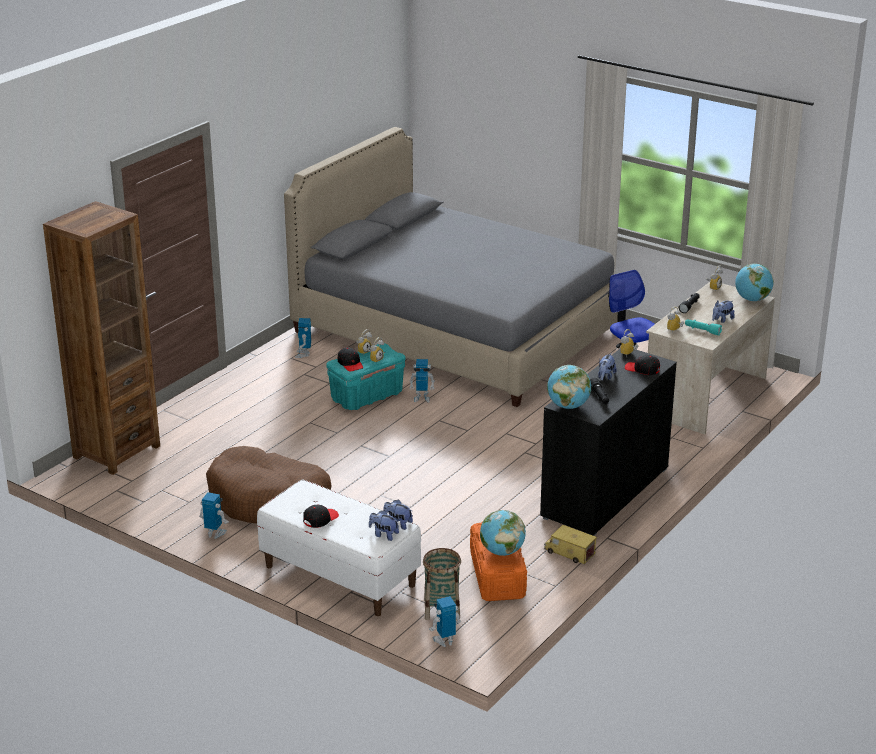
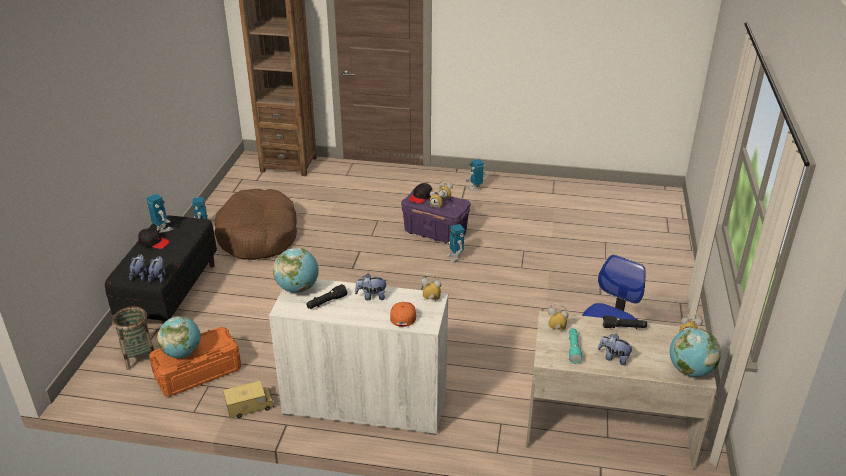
camera: 65 degrees right, 5 degrees up
white bench [257,479,421,616] -> black bench [105,215,217,324]
grey bed [284,127,618,407] -> none
turquoise storage box [326,343,405,410] -> purple storage box [401,189,471,245]
toy robot [429,596,461,647] -> toy robot moved to [146,194,173,233]
black cabinet [540,349,677,536] -> white cabinet [269,279,448,435]
toy truck [544,525,597,564] -> toy truck turned 60 degrees clockwise [223,381,275,418]
black cap [625,355,660,375] -> orange cap [390,302,416,327]

